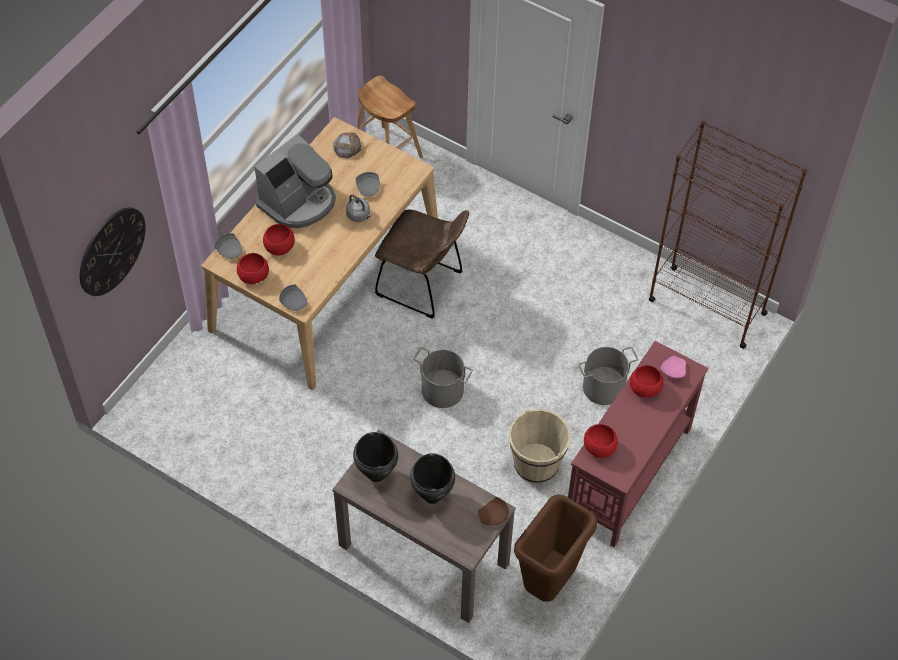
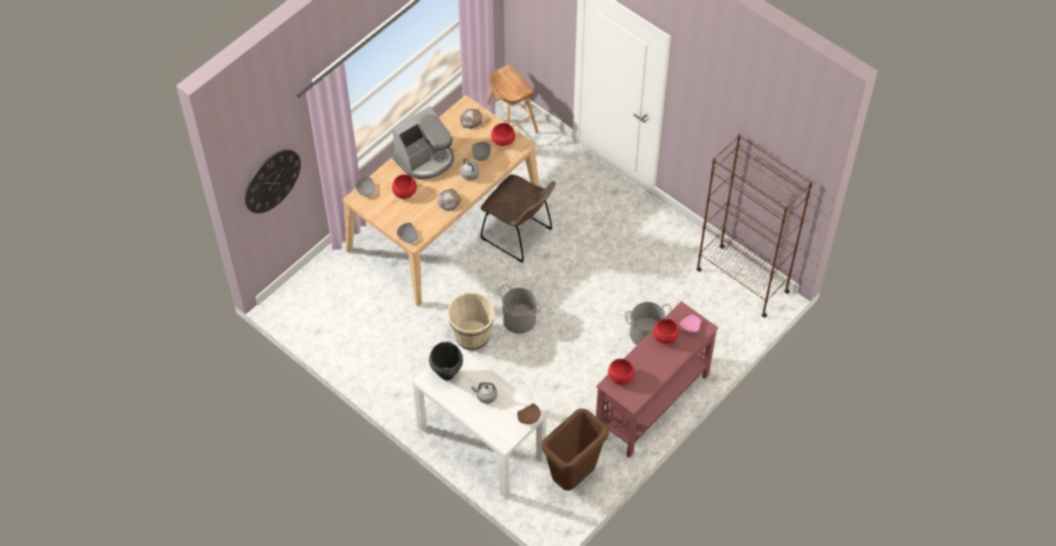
camera: 10 degrees right, 0 degrees up
red bowl [237,253,269,284] -> red bowl moved to [491,123,515,146]
brown console table [332,430,516,623] -> white console table [412,341,547,499]
black cooking pot [410,453,455,504] -> grey kettle [471,382,497,404]
beige bucket [509,409,571,483] -> beige bucket moved to [447,292,495,350]
none -> bread [438,188,461,211]

